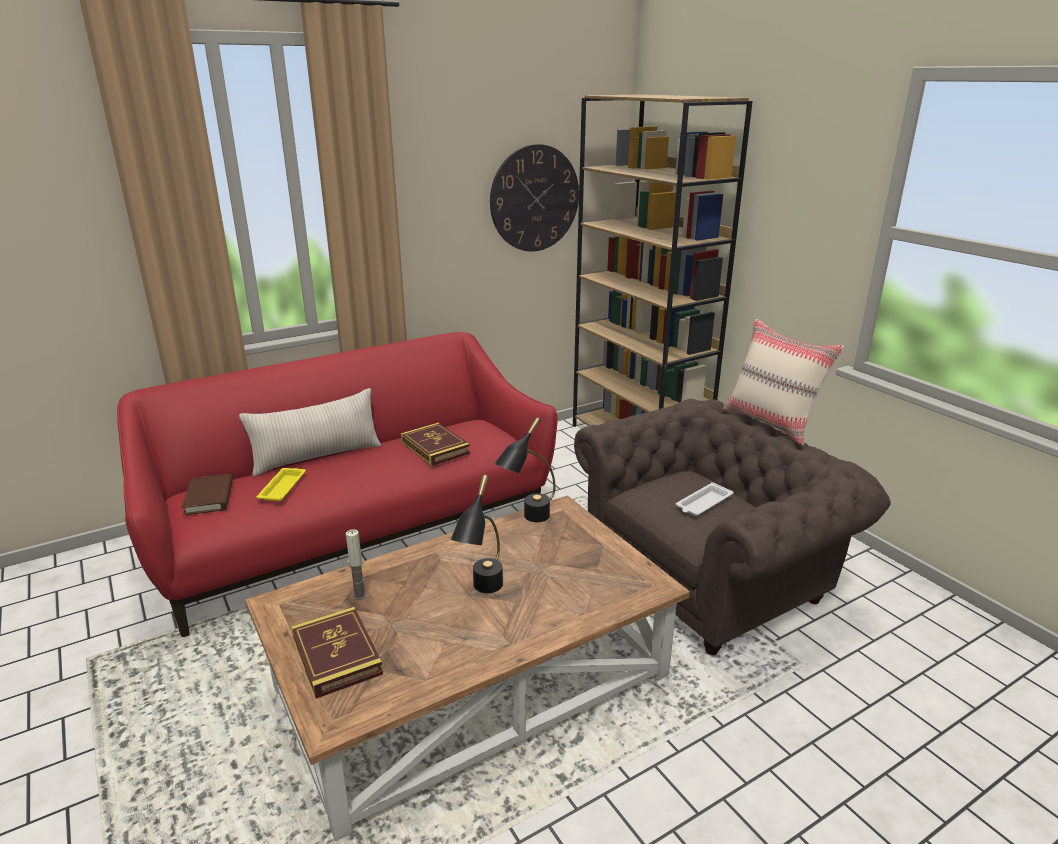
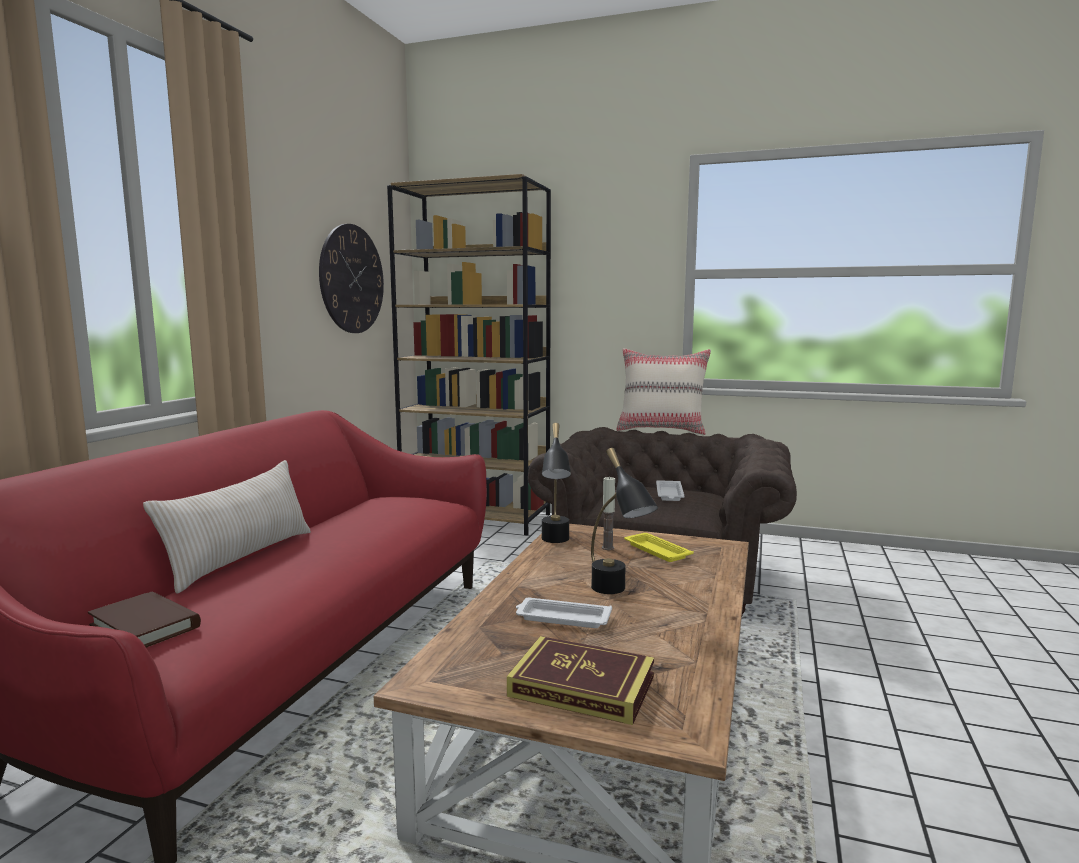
camera: 40 degrees left, 15 degrees down
yellow tray [256,468,306,501] -> yellow tray moved to [624,533,694,562]
candle [346,529,366,600] -> candle moved to [602,476,615,550]
book [401,423,470,466] -> none
none -> white tray [516,598,612,628]

